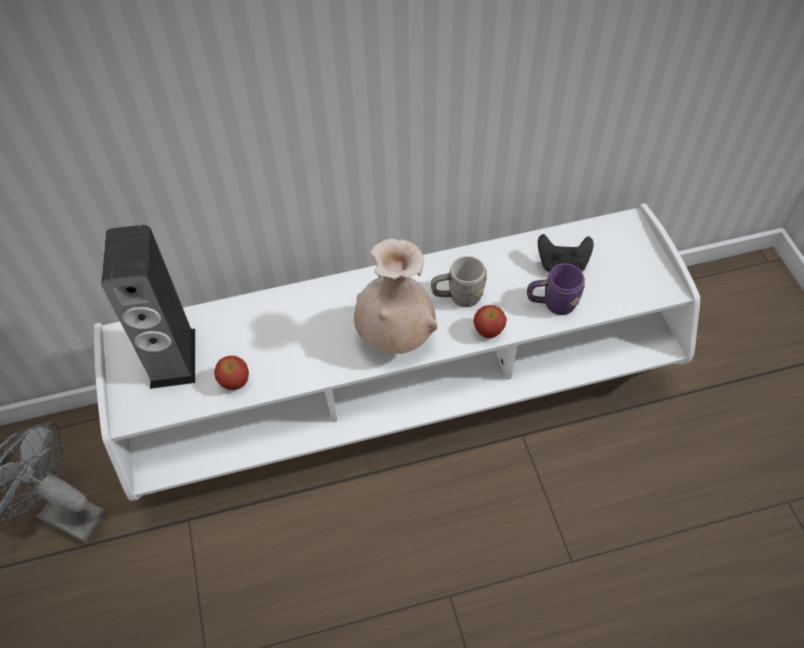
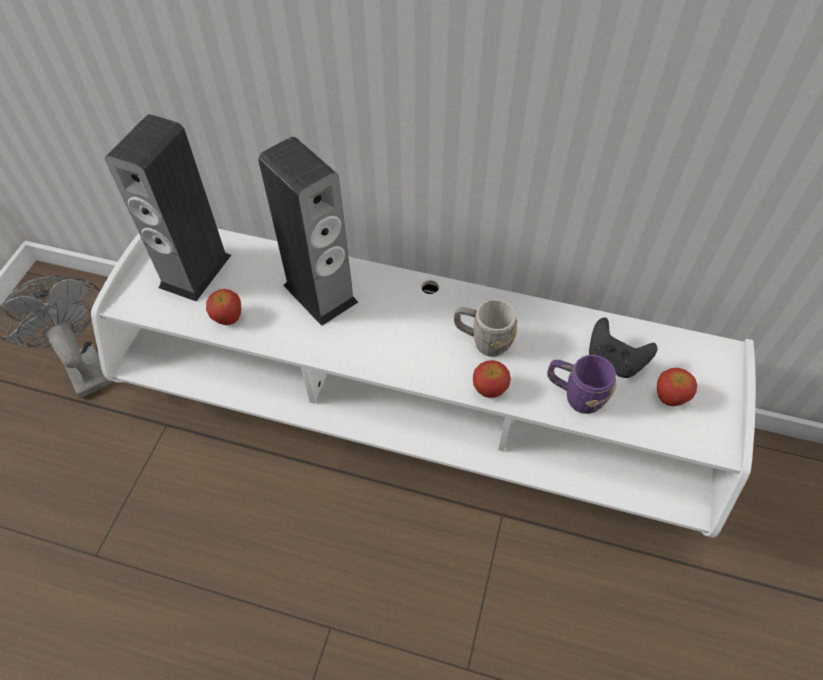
camera: 30 degrees right, 0 degrees up
beige vase [354,239,437,354] -> none
none -> speaker [258,137,358,326]
none -> apple [657,368,697,406]

